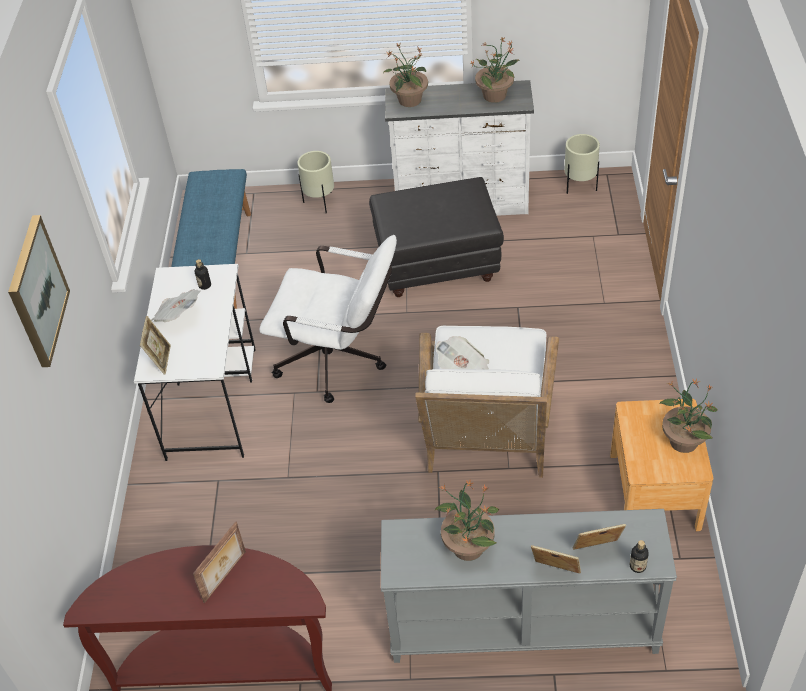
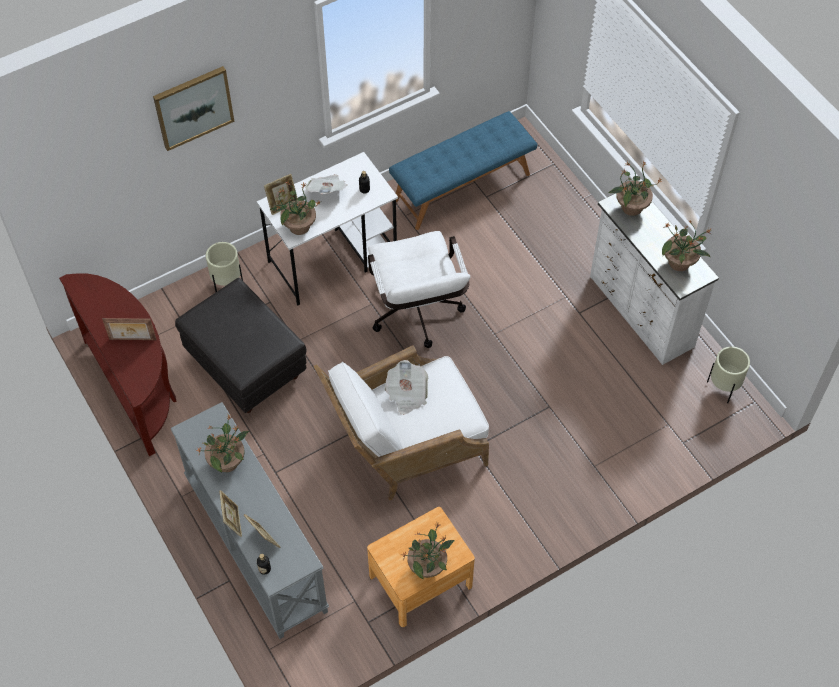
camera: 55 degrees right, 10 degrees up
beige planter [297,151,334,213] -> beige planter moved to [206,242,243,292]
black ottoman [369,177,504,297] -> black ottoman moved to [175,278,306,413]
none -> potted plant [270,182,320,235]

